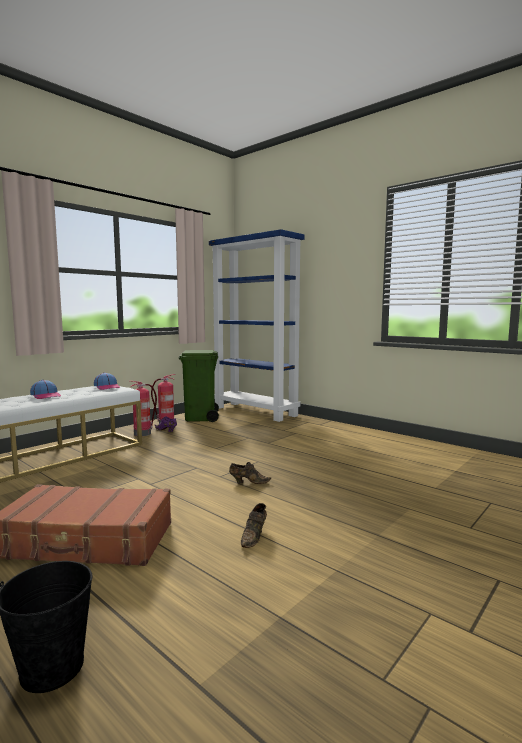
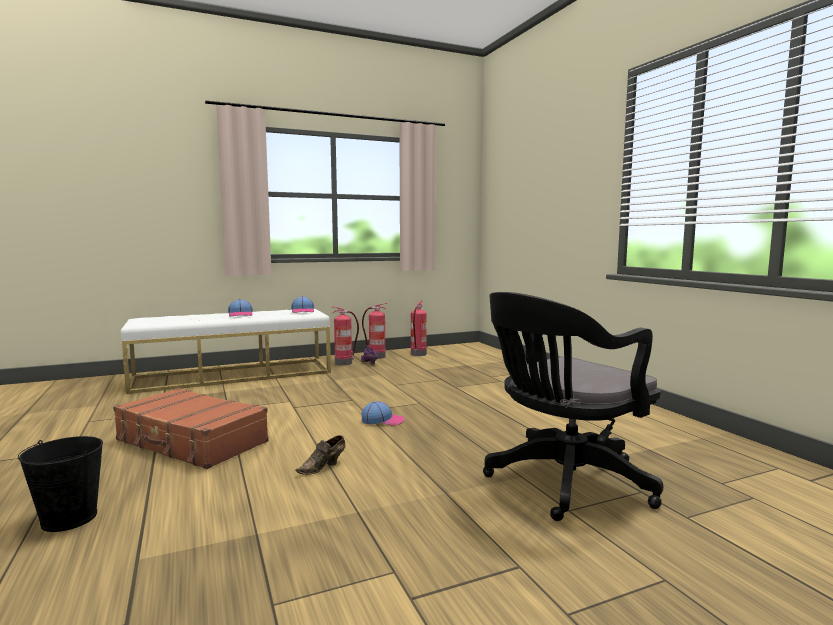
camera: 25 degrees right, 0 degrees up
green trash can [179,350,219,422] -> fire extinguisher [411,301,427,356]
blue bookcase [209,229,305,422] -> none
brown shoe [229,462,271,484] -> cap [361,401,404,426]
none -> black office chair [483,292,663,521]

